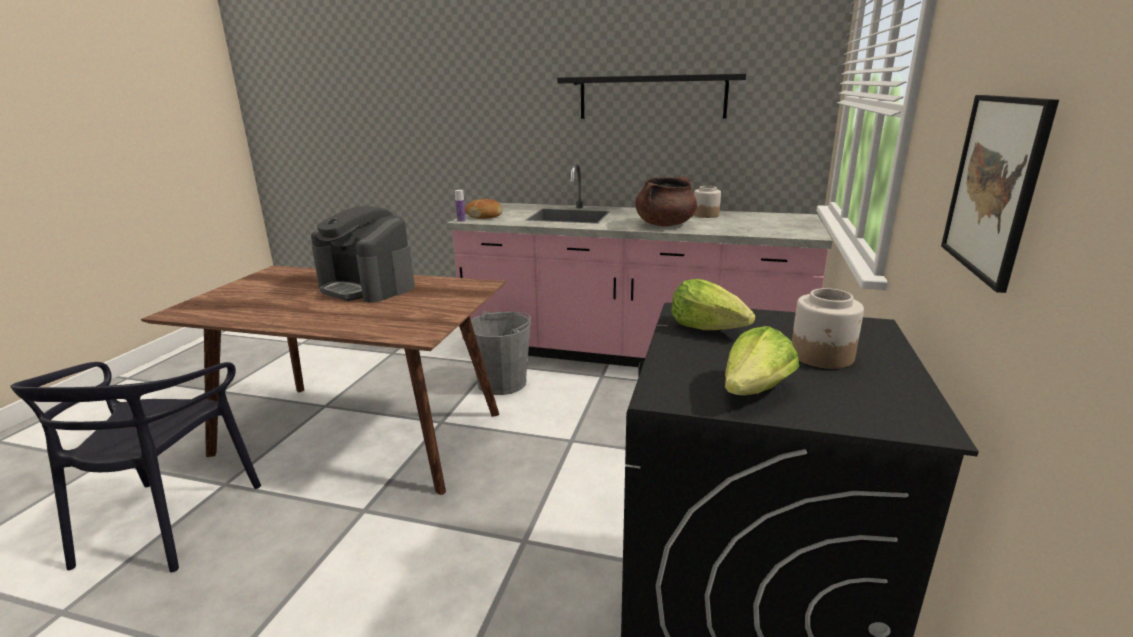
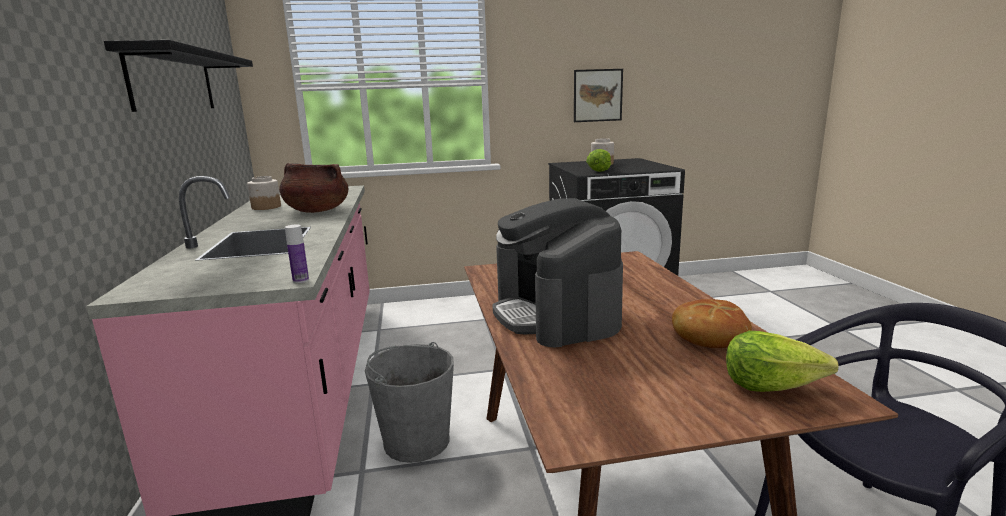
camera: 115 degrees left, 5 degrees down
coffee machine [311,206,415,303] -> coffee machine turned 150 degrees clockwise [492,198,623,347]
bread [465,199,503,219] -> bread moved to [672,299,752,348]
lettuce [725,326,799,395] -> lettuce moved to [726,331,838,392]

